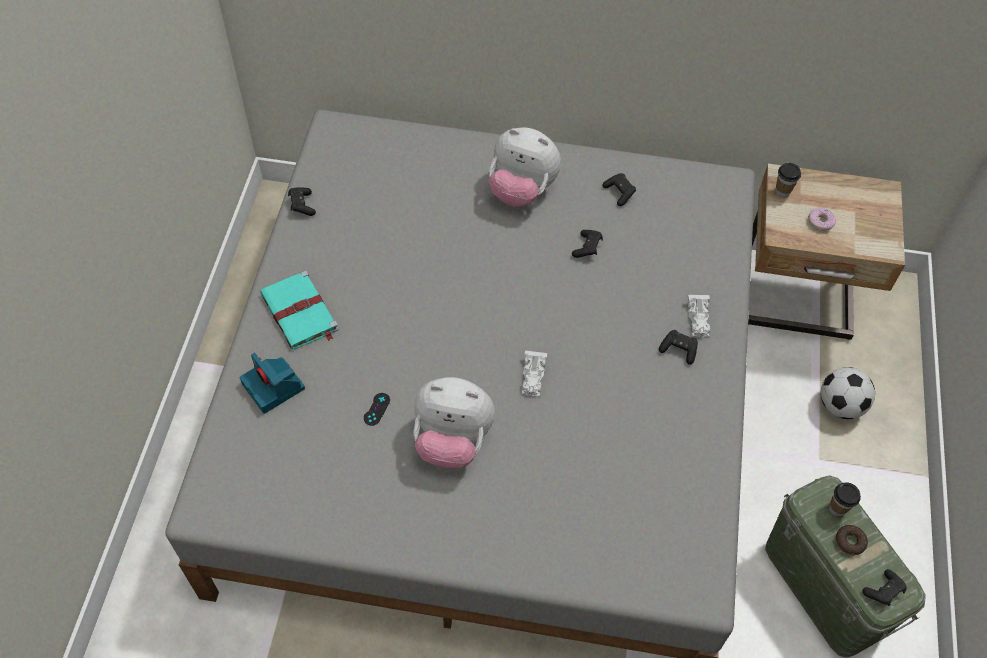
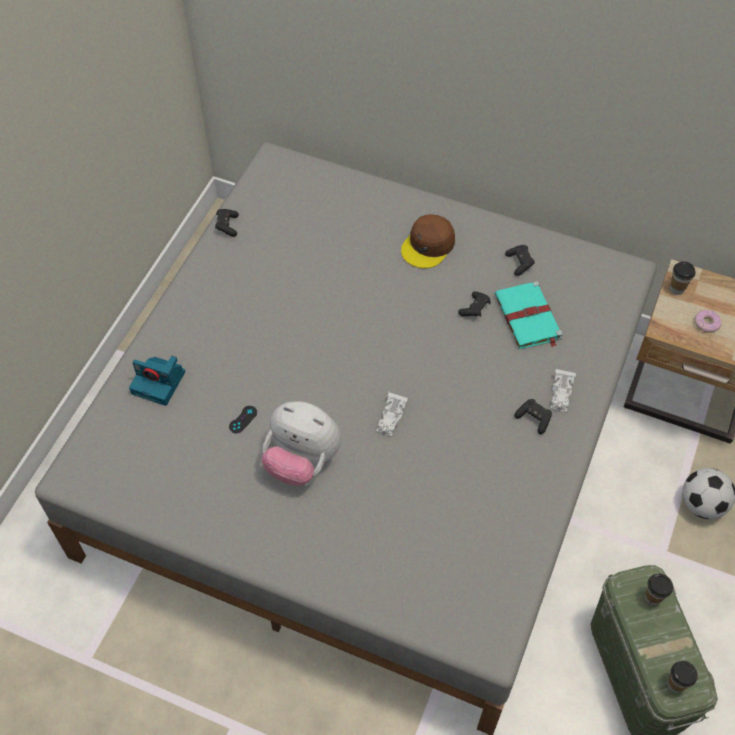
camera: 15 degrees right, 0 degrees up
camera [240,353,305,414] -> camera turned 45 degrees counterclockwise [129,356,185,406]
turquoise book [260,270,339,350] -> turquoise book moved to [494,281,563,349]
plush toy [489,127,561,207] -> brown cap [401,214,455,268]
donut [836,525,868,555] -> none
black game controller [863,569,907,606] -> cup [667,661,698,693]

